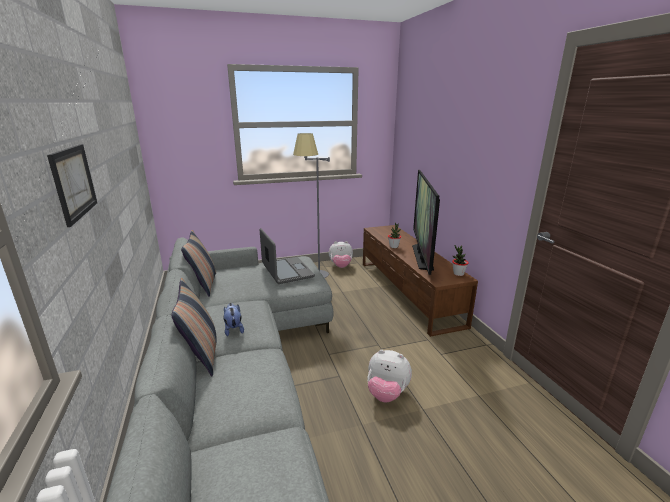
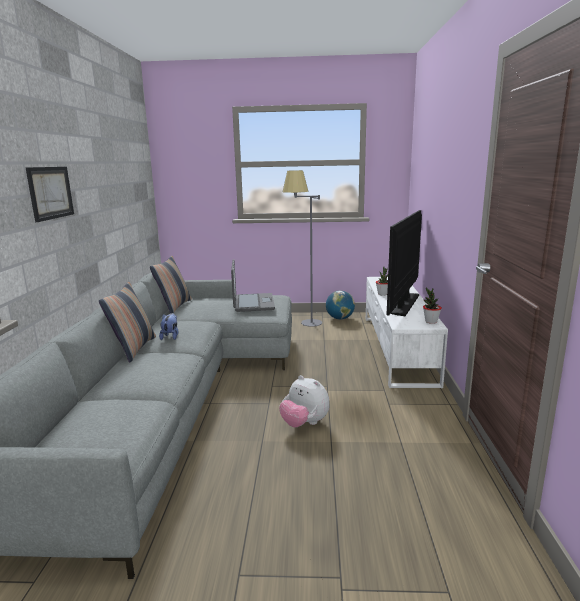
camera: 20 degrees right, 5 degrees down
plush toy [329,241,353,268] -> globe [326,291,355,319]
brown tv stand [363,225,478,337] -> white tv stand [366,277,448,388]

